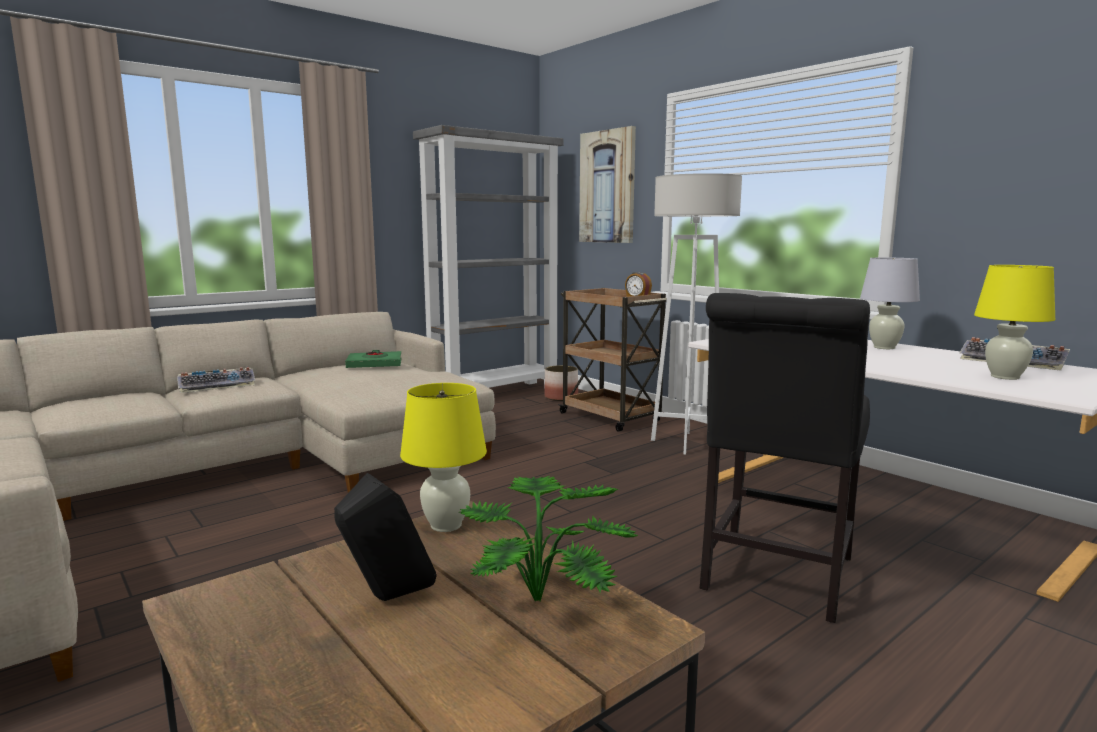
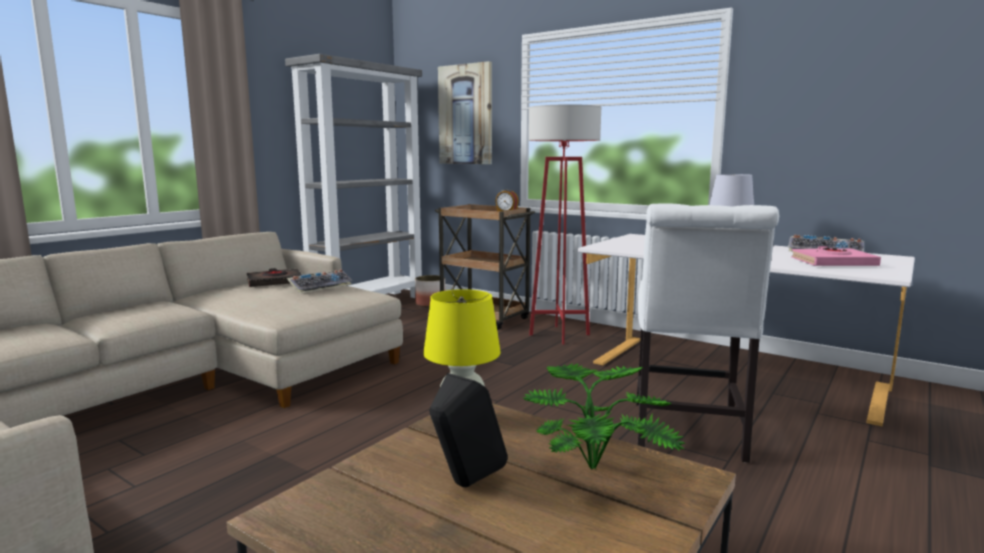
camera: 15 degrees left, 0 degrees up
keyboard [177,367,255,393] -> keyboard moved to [286,269,352,294]
green book [345,350,402,368] -> black book [247,268,302,287]
white floor lamp [651,173,742,455] -> red floor lamp [529,104,601,345]
black chair [700,293,870,623] -> white chair [636,204,780,463]
yellow table lamp [974,265,1055,380] -> pink book [791,246,881,266]

